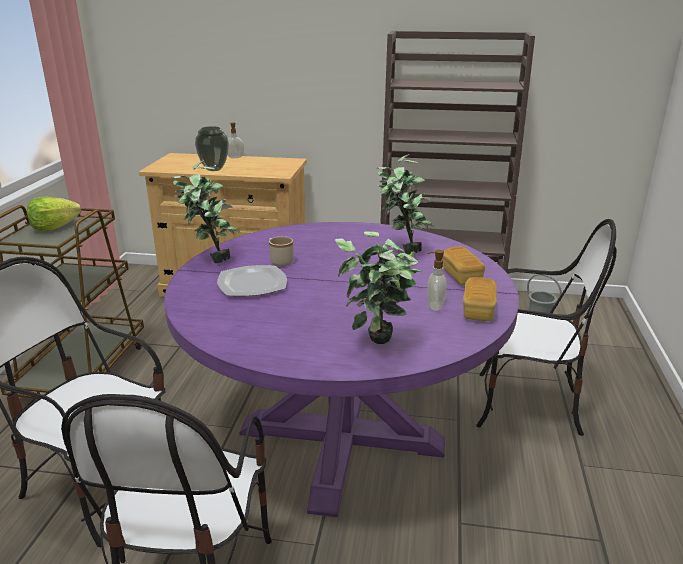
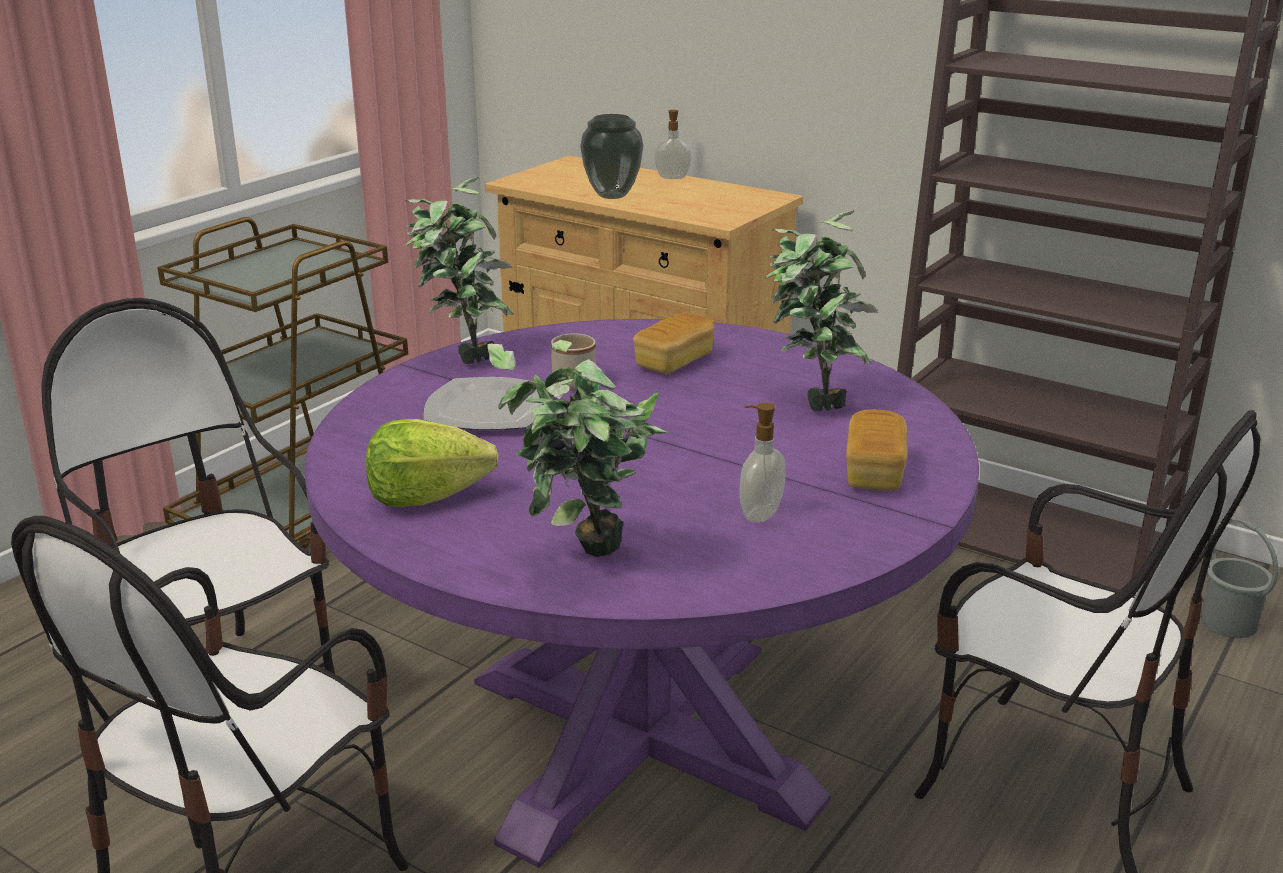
camera: 25 degrees right, 0 degrees up
lettuce [27,197,81,231] -> lettuce moved to [366,419,499,507]
bread [463,277,497,321] -> bread moved to [633,313,715,374]

